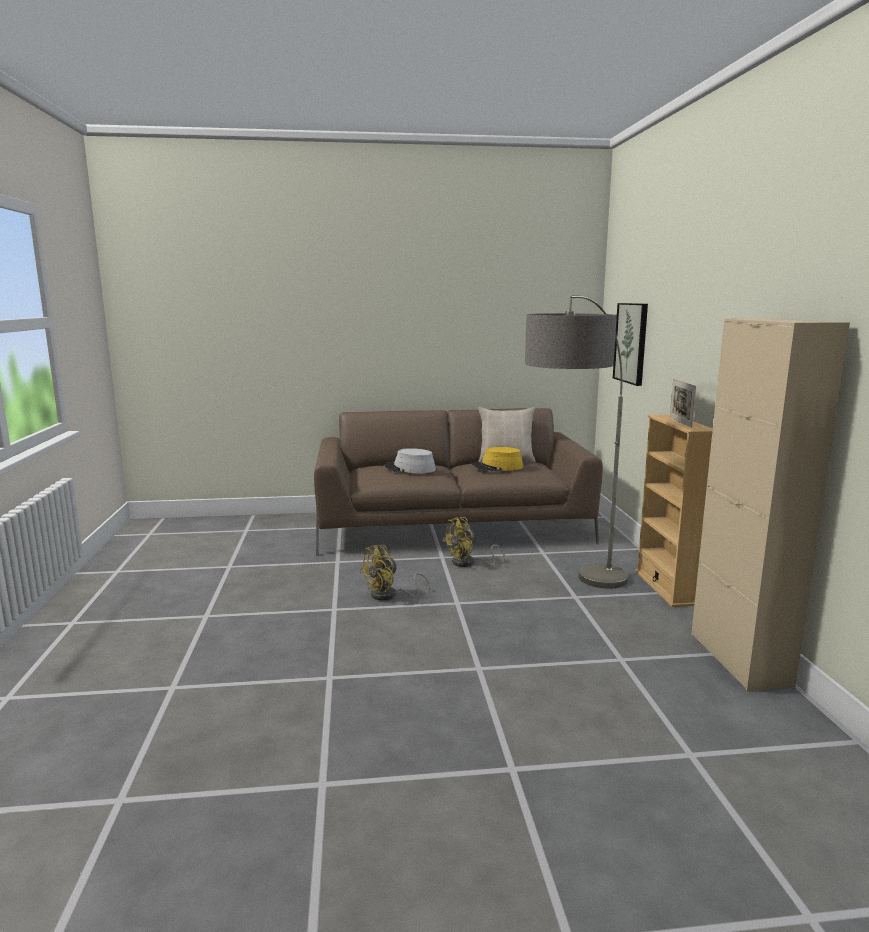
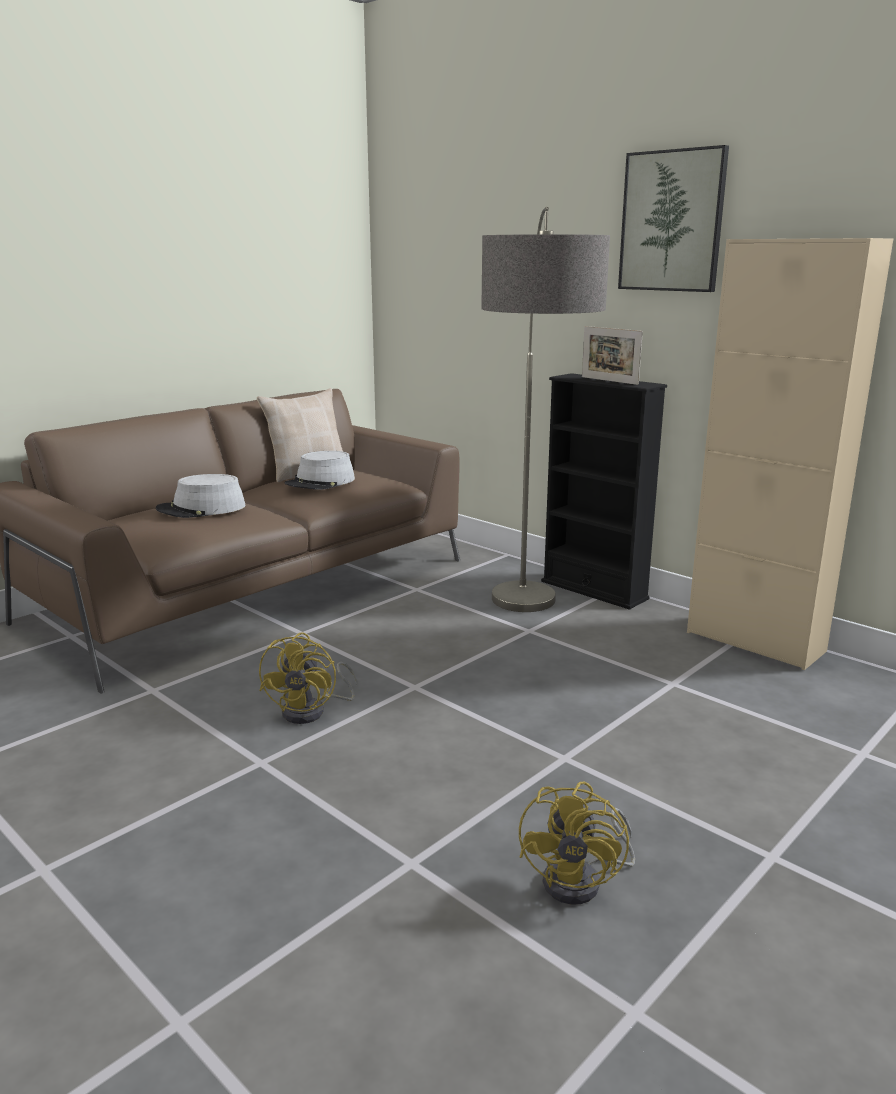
camera: 40 degrees left, 5 degrees up
yellow fan [442,517,505,567] -> yellow fan moved to [519,781,635,905]
yellow hat [472,447,523,471] -> grey hat [285,451,355,490]
picture [613,303,648,386] -> picture moved to [618,145,729,292]
beige bookcase [635,414,713,607] -> black bookcase [541,373,667,610]

